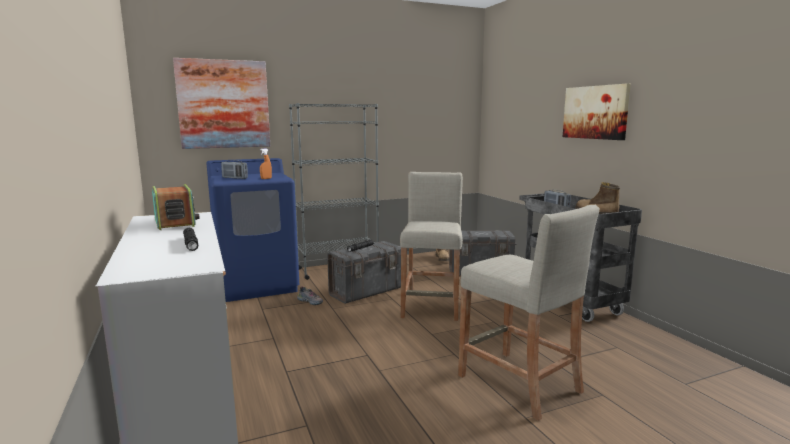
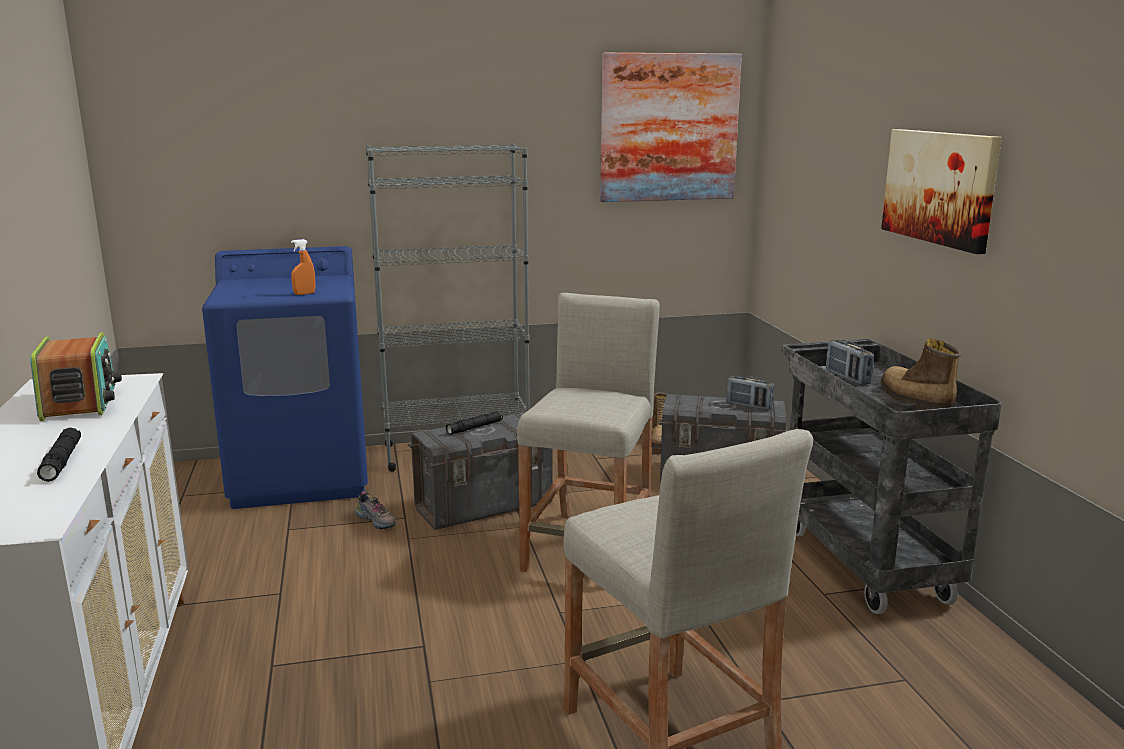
camera: 10 degrees right, 5 degrees up
picture [173,58,270,149] -> picture moved to [600,53,742,202]
radio [221,160,248,179] -> radio moved to [726,376,774,410]

